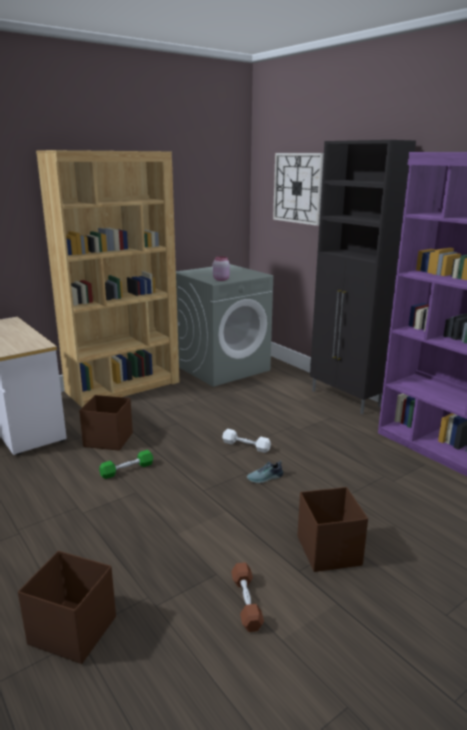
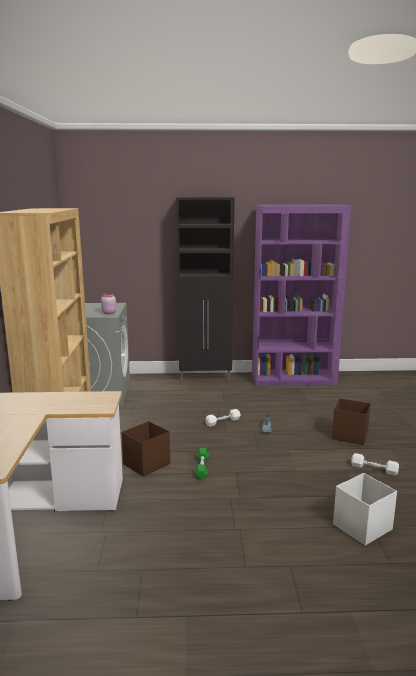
camera: 55 degrees left, 5 degrees down
brown storage box [18,551,116,664] -> white storage box [333,473,397,546]
brown dumbbell [231,562,264,632] -> white dumbbell [351,453,399,476]
wall clock [273,153,324,226] -> none

